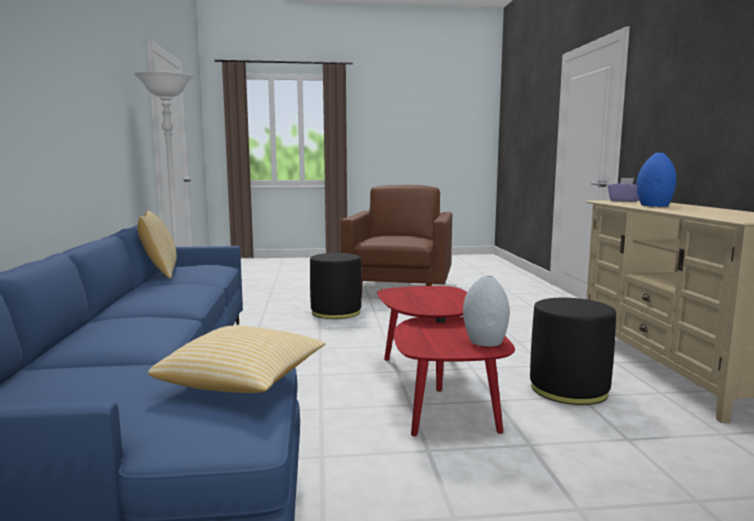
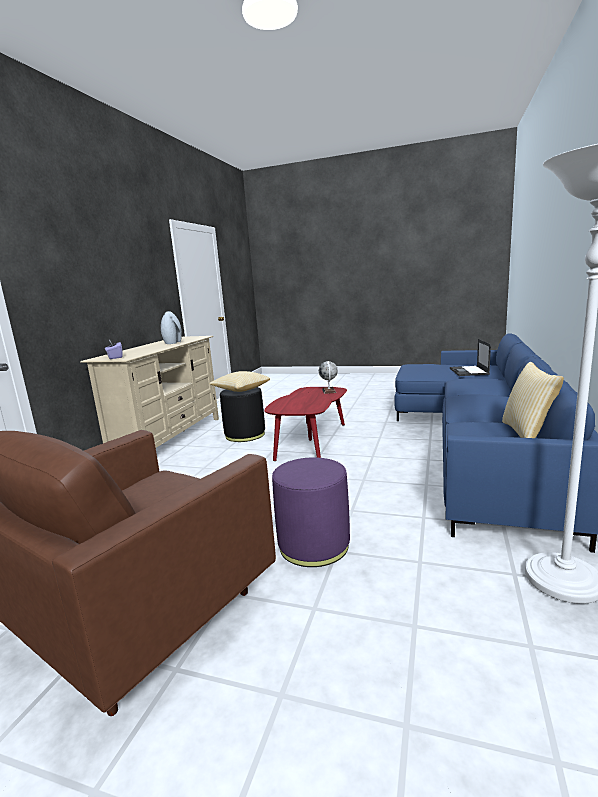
camera: 155 degrees left, 5 degrees up
pillow [148,326,326,393] -> pillow moved to [209,371,270,392]
black ottoman [310,253,362,319] -> purple ottoman [272,457,350,567]
grey vase [463,276,510,346] -> grey vase moved to [161,311,182,344]
blue vase [636,153,676,207] -> none
none -> globe [319,361,338,394]
none -> laptop [450,339,491,376]

